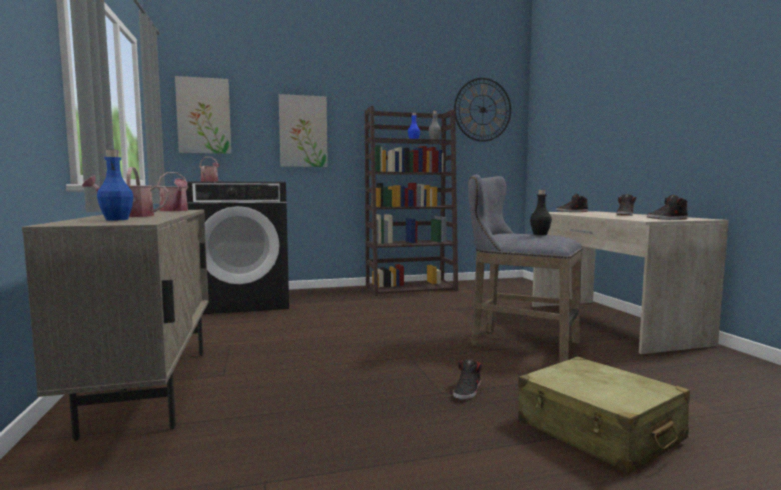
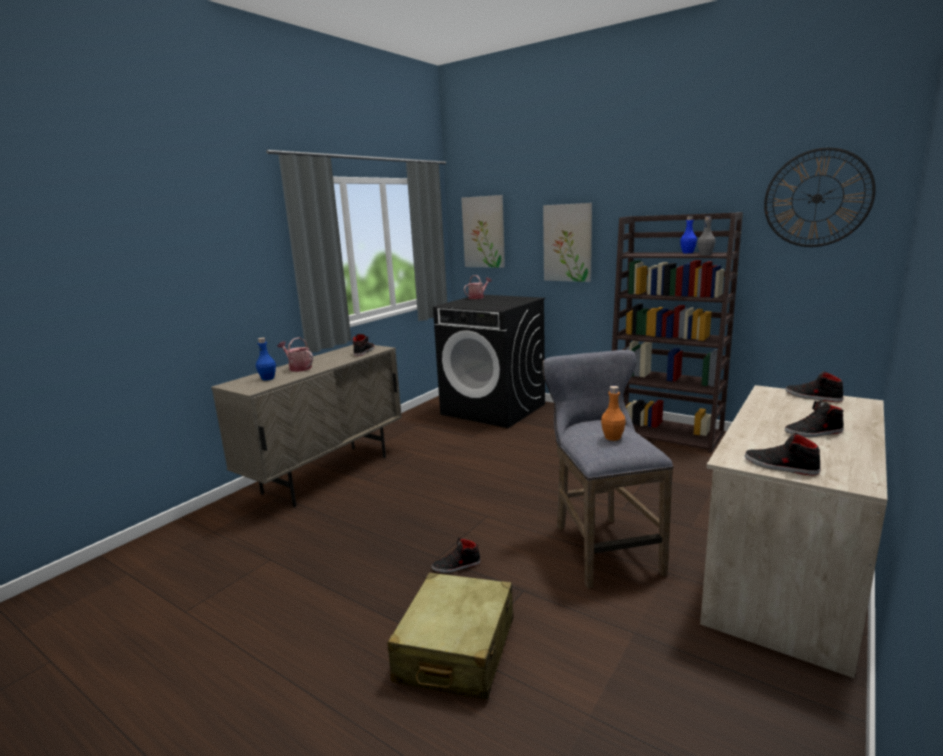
camera: 50 degrees right, 10 degrees up
watering can [157,172,188,211] -> black shoe [353,334,375,356]
black bottle [530,190,552,235] -> orange bottle [601,386,626,441]

